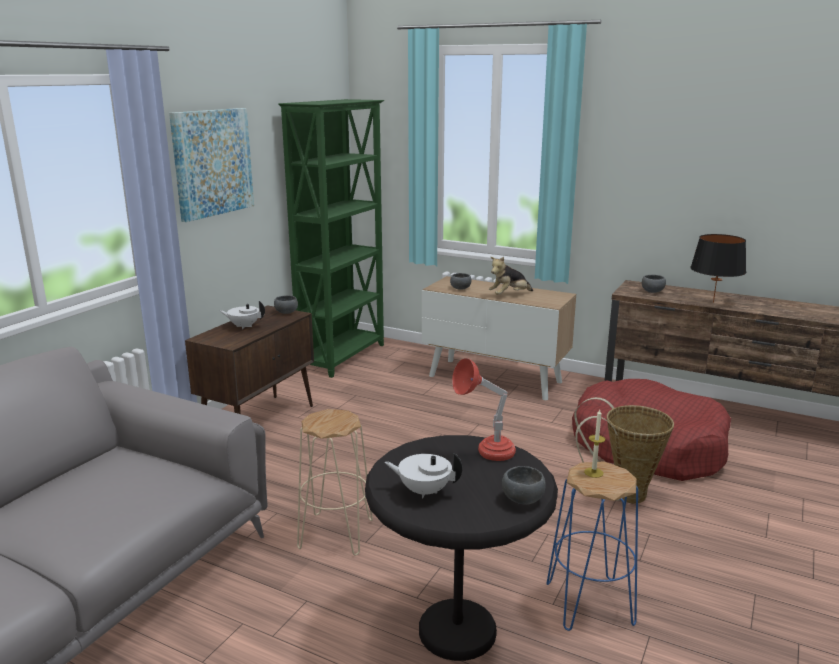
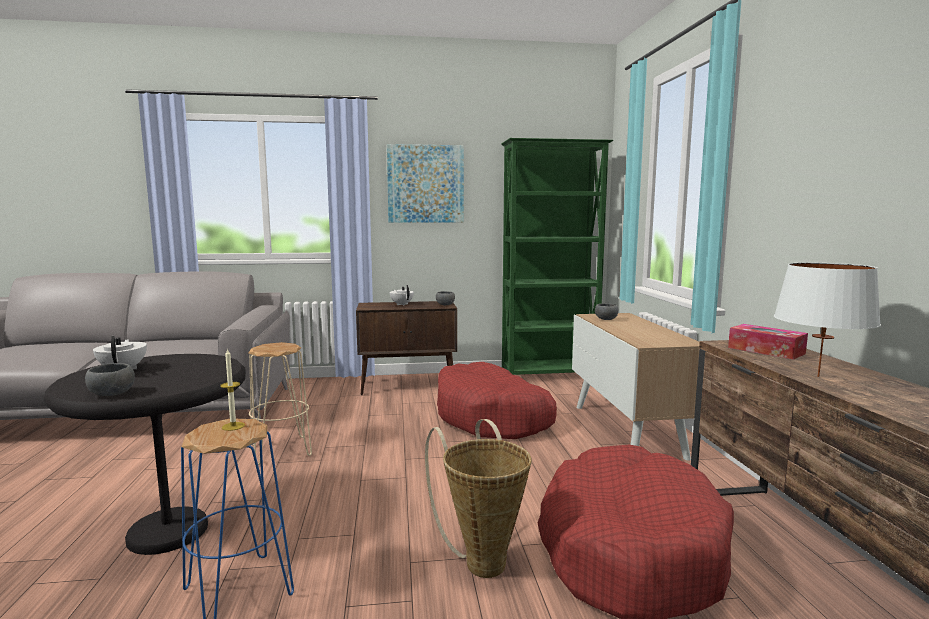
camera: 55 degrees right, 10 degrees down
red table lamp [452,358,516,461] -> none
plush toy [489,257,533,295] -> none
grey bowl [642,275,666,293] -> tissue box [728,324,808,360]
black table lamp [690,234,746,303] -> white table lamp [774,263,881,377]
none -> red dog bed [437,362,557,439]

